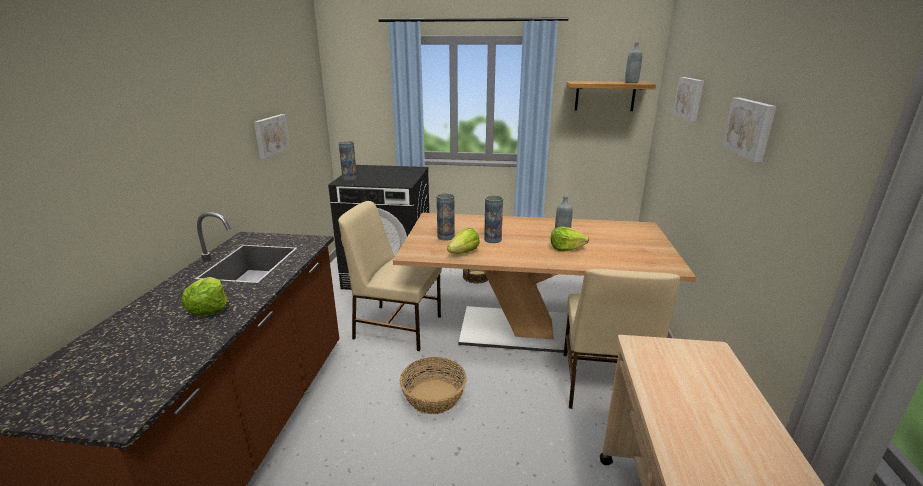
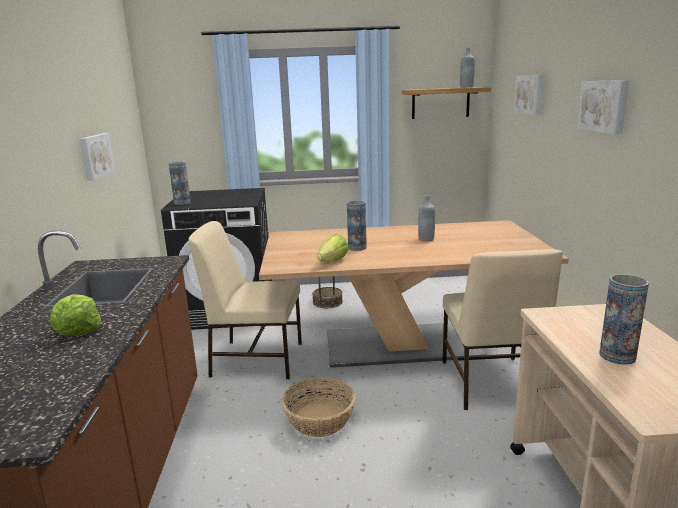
camera: 10 degrees left, 5 degrees down
vase [437,193,455,240] -> vase moved to [599,274,649,365]
lettuce [551,227,589,252] -> none

